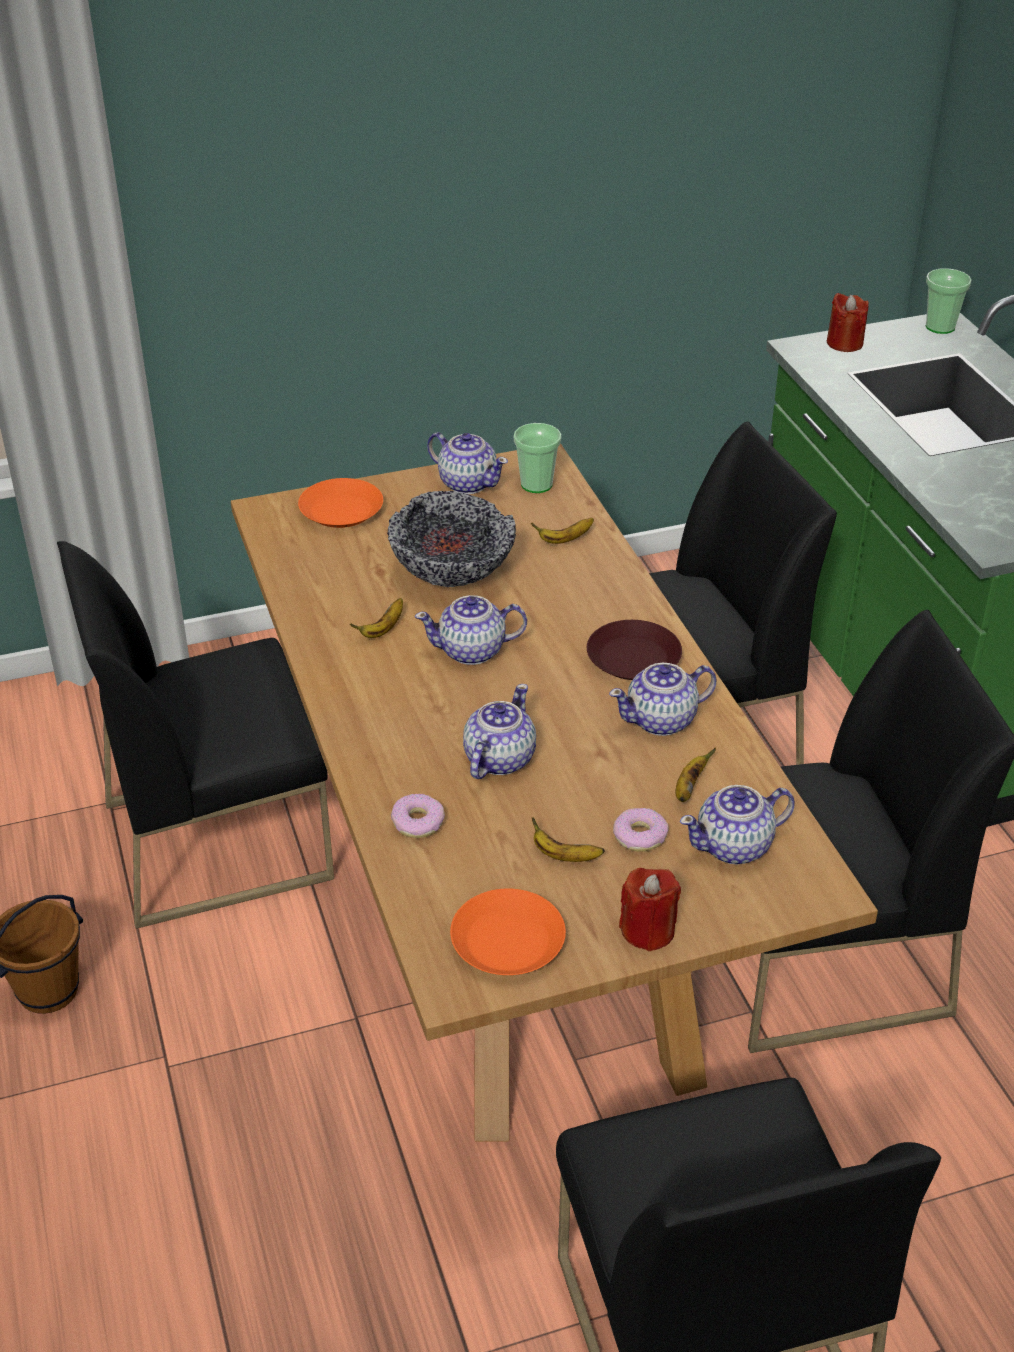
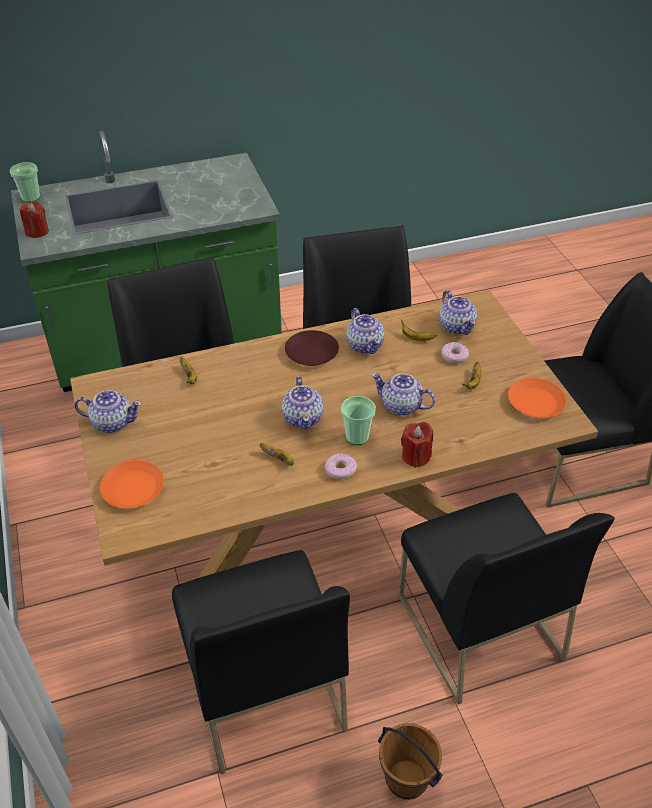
camera: 90 degrees left, 5 degrees up
bowl [387,491,516,587] -> none
donut [391,793,445,838] -> donut moved to [325,454,357,480]
teapot [427,432,508,494] -> teapot turned 60 degrees clockwise [75,390,142,433]
cup [514,423,561,493] -> cup moved to [341,396,376,445]
red candle [619,868,681,951] -> red candle moved to [401,422,433,468]
none -> black chair [398,493,615,704]

